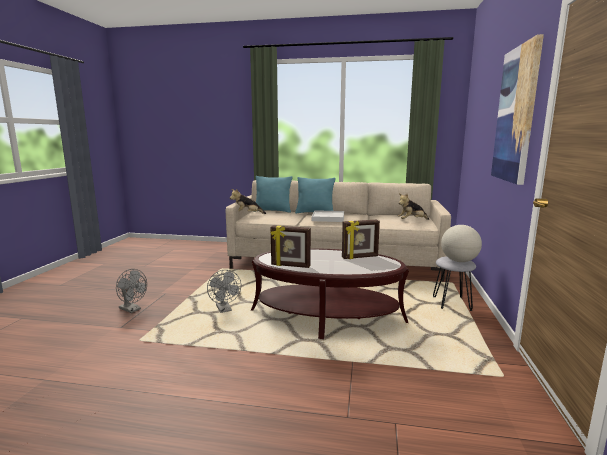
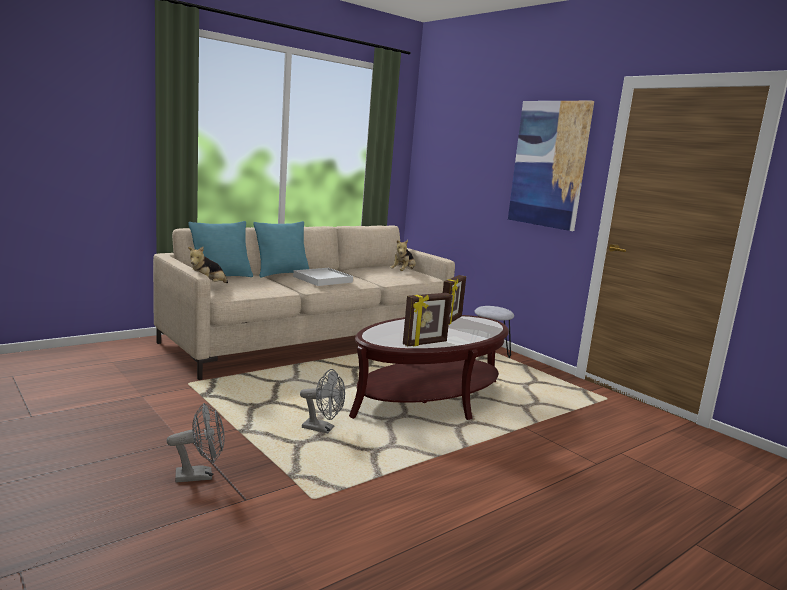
camera: 50 degrees left, 0 degrees up
globe [441,225,482,262] -> none

